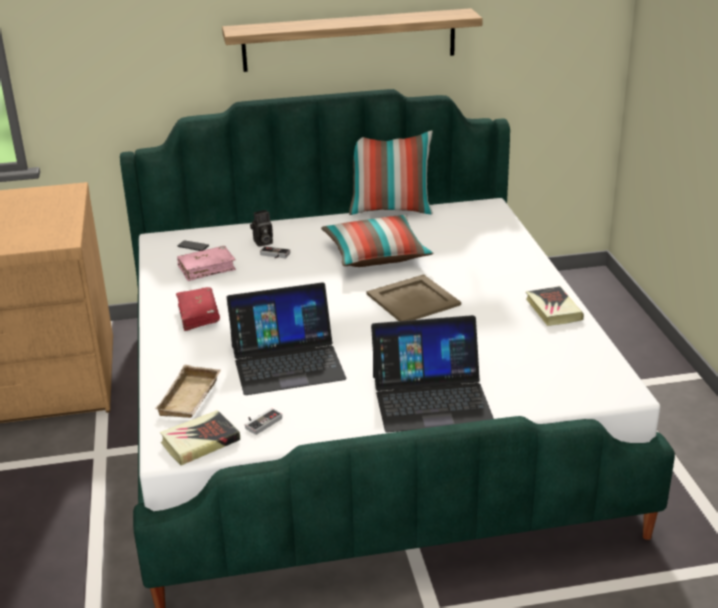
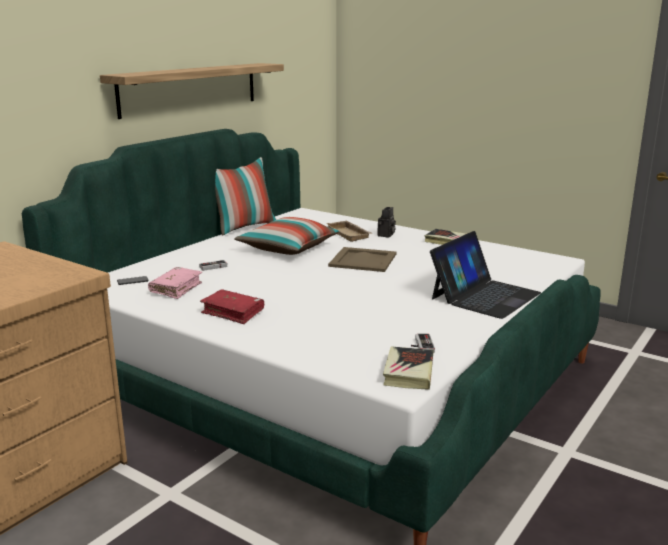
camera: 45 degrees left, 10 degrees down
beige tray [155,365,221,418] -> beige tray moved to [326,221,373,242]
laptop [226,282,346,395] -> none
camera [250,210,273,247] -> camera moved to [377,207,396,238]

